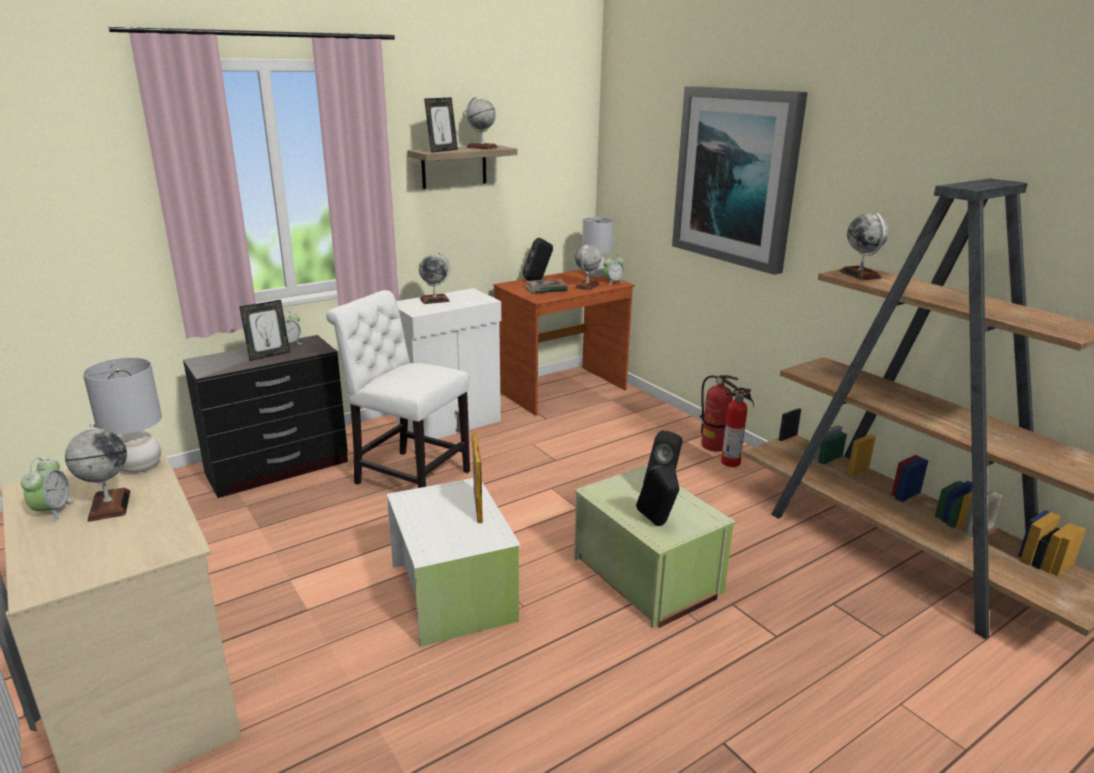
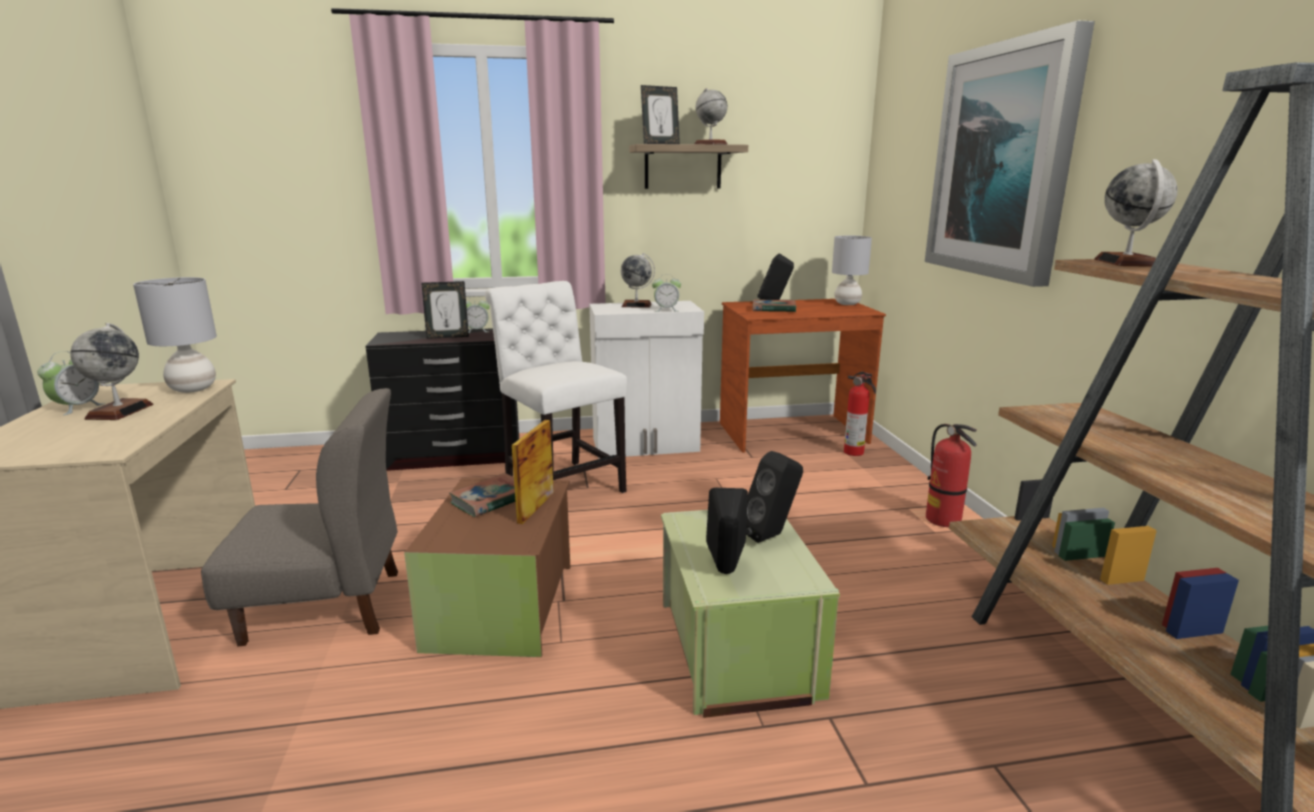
camera: 25 degrees right, 5 degrees down
white storage box [387,478,521,647] -> brown storage box [404,478,570,657]
globe [575,244,602,290] -> none
alarm clock [603,254,624,285] -> alarm clock moved to [652,279,681,312]
fire extinguisher [721,387,754,467] -> fire extinguisher moved to [844,372,876,456]
none -> grey chair [201,388,398,647]
none -> book [449,473,516,517]

